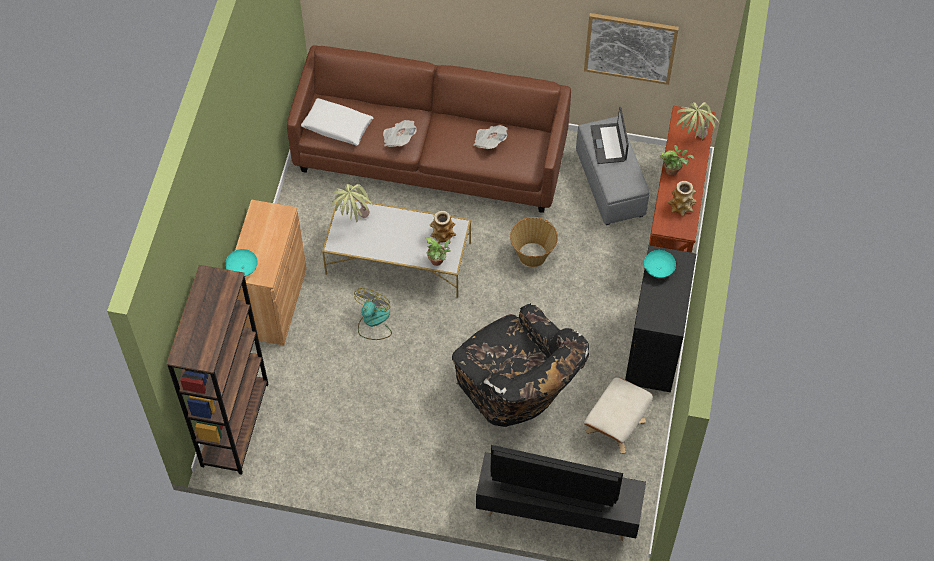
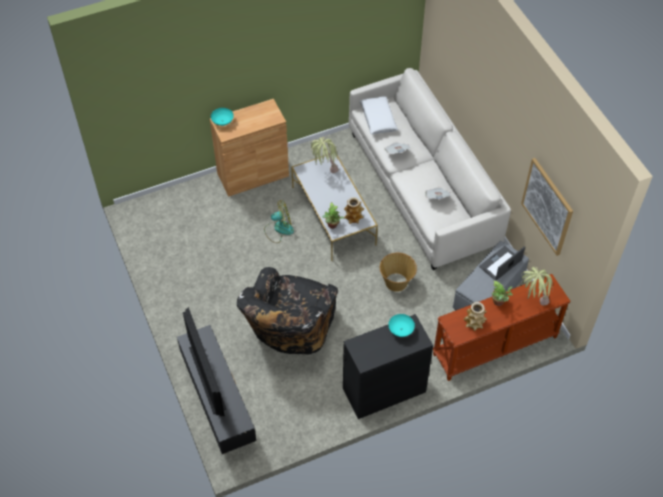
camera: 55 degrees right, 5 degrees down
brown bookcase [167,265,268,475] -> none
brown sofa [287,45,571,213] -> white sofa [349,68,511,270]
beige ottoman [584,377,653,454] -> none

